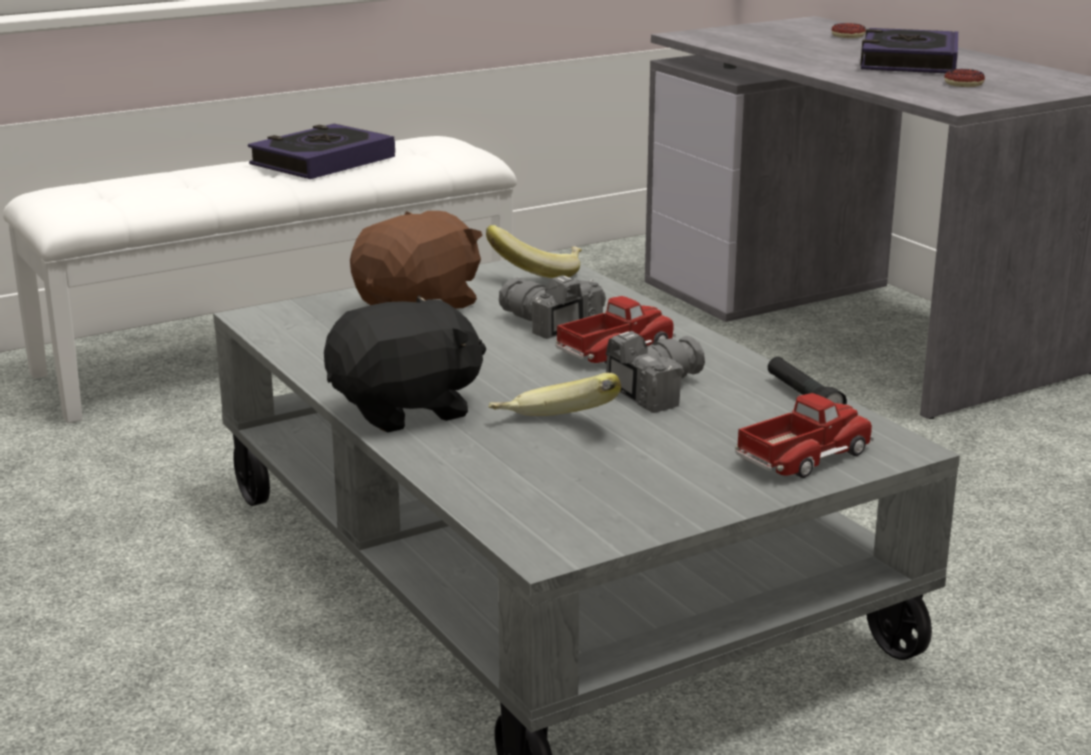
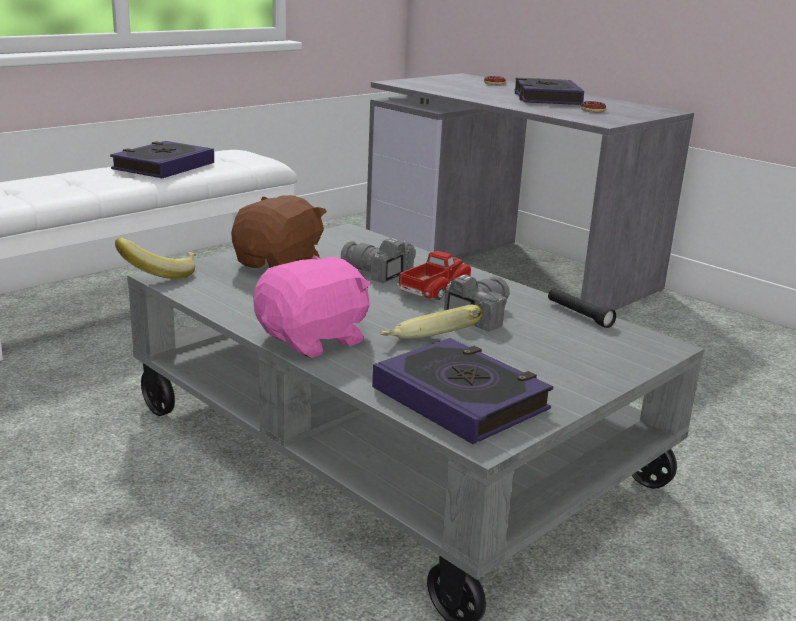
camera: 15 degrees left, 0 degrees up
black plush toy [324,295,486,433] -> pink plush toy [253,255,370,358]
banana [486,225,582,278] -> banana moved to [115,238,196,279]
toy truck [735,393,874,478] -> none
none -> book [372,338,553,444]

